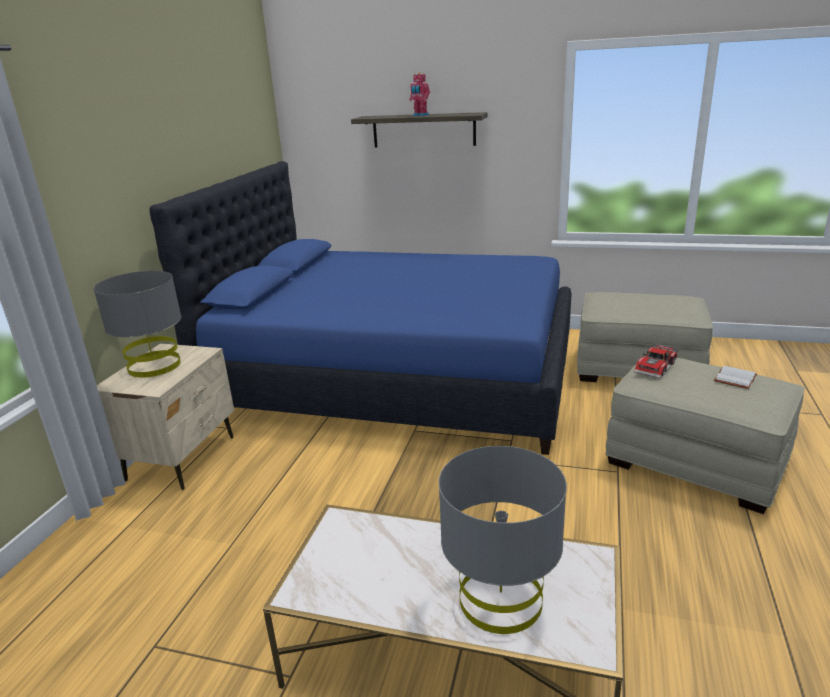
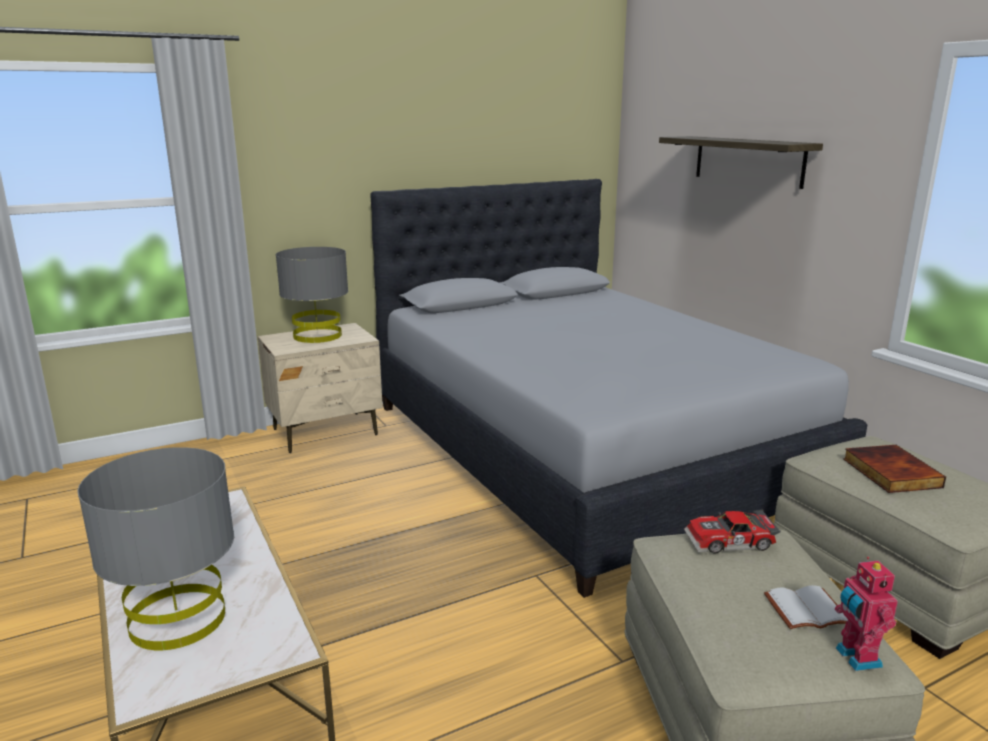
camera: 45 degrees right, 5 degrees down
blue bed [149,161,572,455] -> grey bed [370,179,867,598]
toy robot [409,72,430,116] -> toy robot moved to [835,557,898,671]
none -> book [843,445,946,493]

